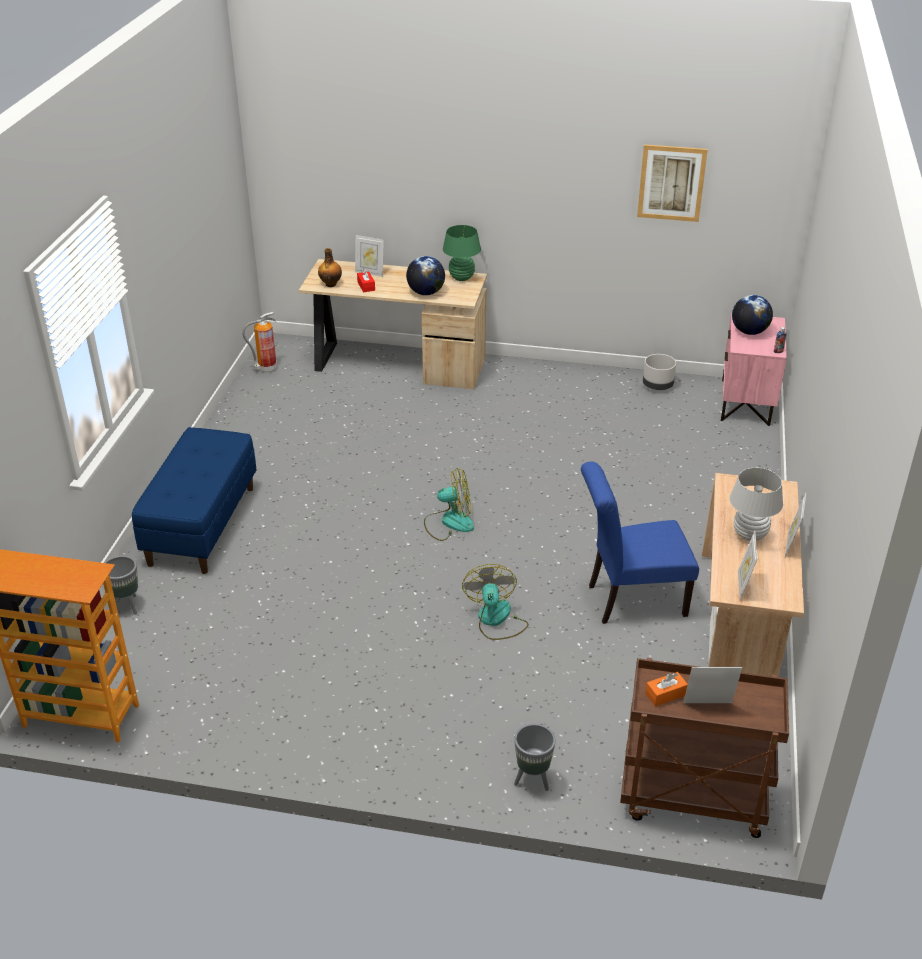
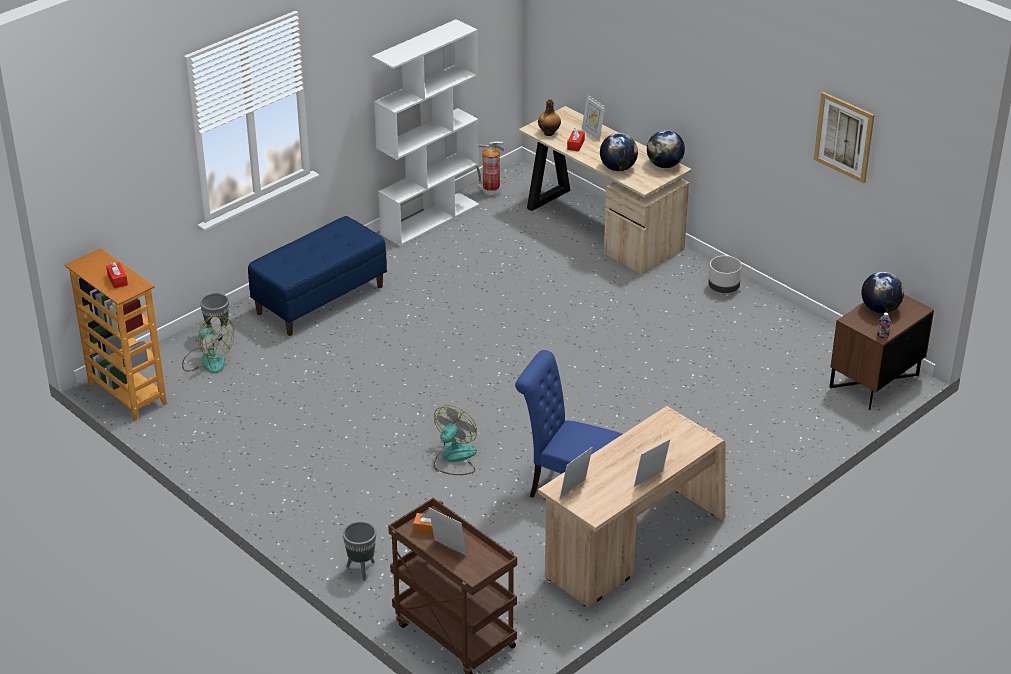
camera: 35 degrees right, 0 degrees up
fan [424,468,474,541] -> fan moved to [182,314,234,373]
green table lamp [443,225,481,281] -> globe [647,130,685,168]
grey planter [643,354,676,390] -> grey planter moved to [708,256,742,293]
pink nightstand [721,313,787,426] -> brown nightstand [829,294,934,410]
white table lamp [729,467,783,541] -> none
none -> red tissue box [106,261,128,288]
none -> white bookcase [372,19,479,246]

